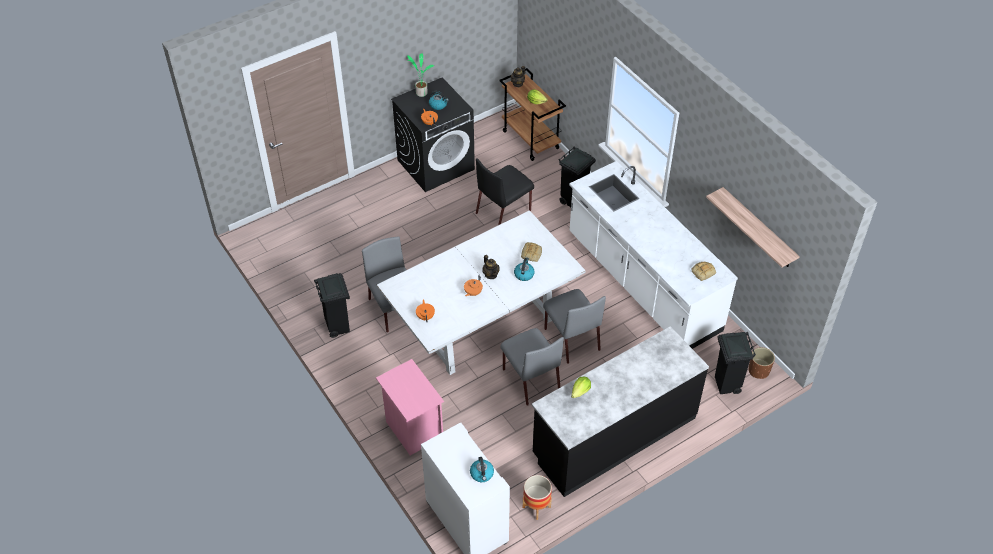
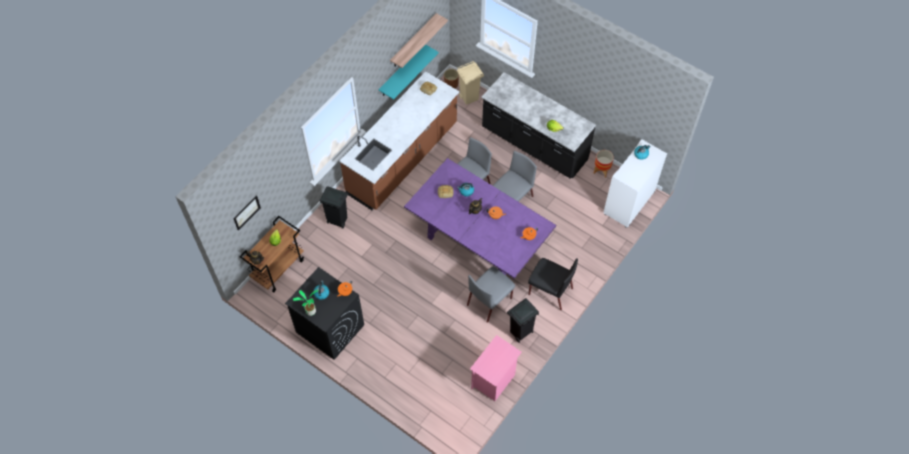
camera: 110 degrees left, 10 degrees up
pink nightstand [376,359,444,455] -> pink nightstand moved to [470,335,522,401]
white dining table [377,210,586,375] -> purple dining table [404,158,556,279]
black chair [476,158,534,225] -> black chair moved to [528,258,578,310]
white counter [569,161,738,349] -> brown counter [339,71,459,210]
black trash can [715,332,756,394] -> beige trash can [457,61,484,105]
none -> picture [233,195,261,231]
none -> turquoise shelf [378,44,439,100]

